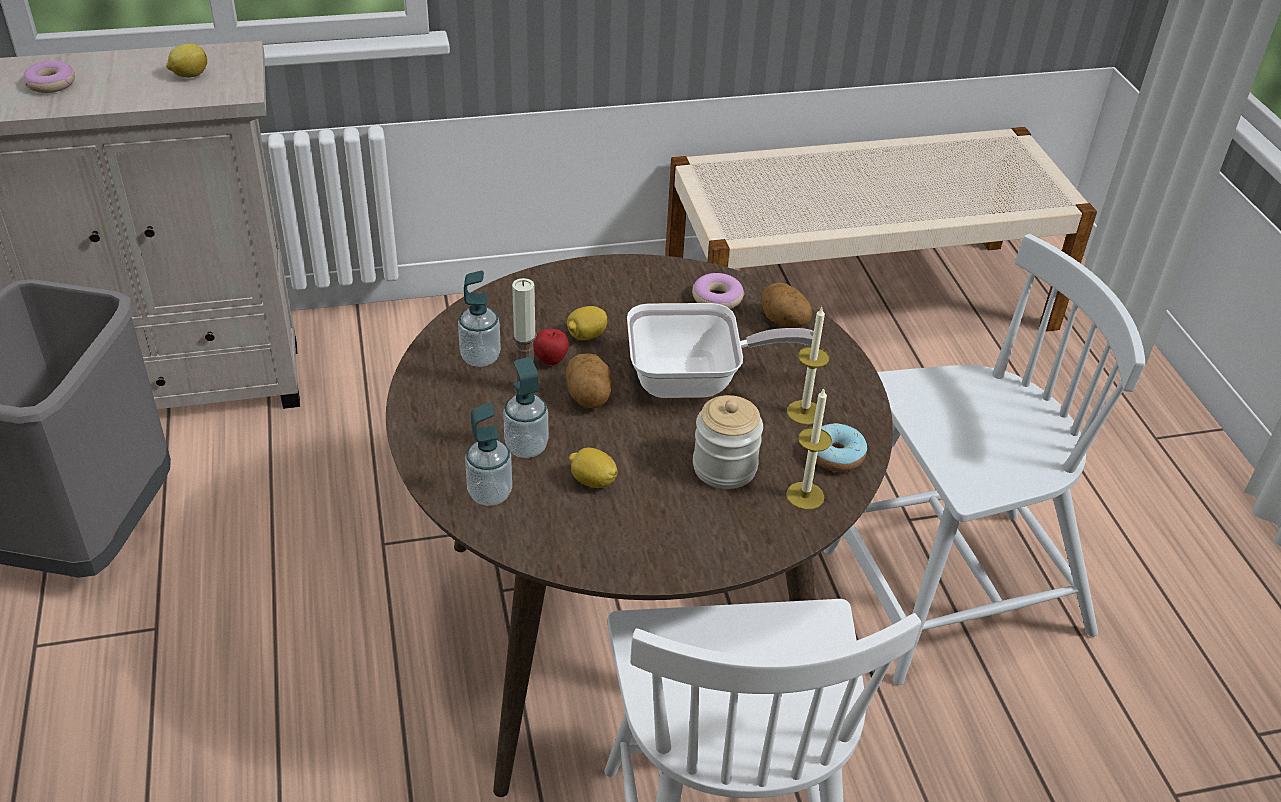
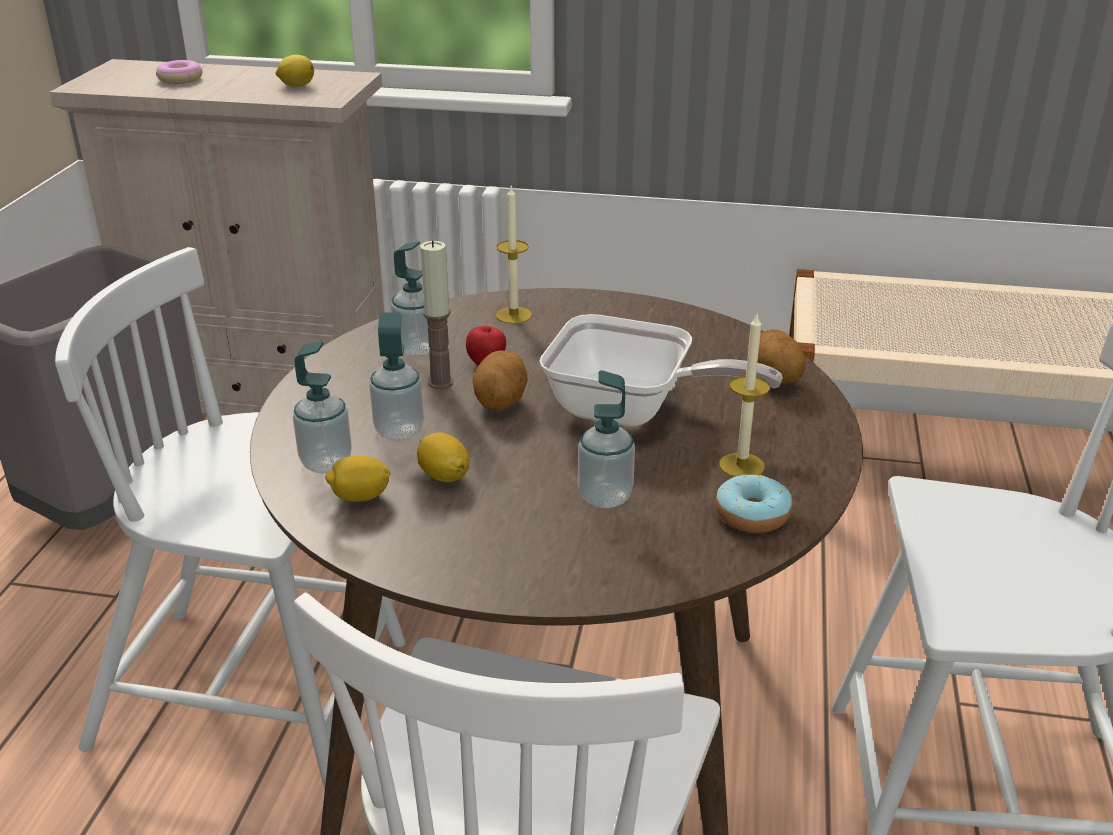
camera: 25 degrees right, 10 degrees down
lemon [567,306,607,340] -> lemon moved to [325,456,390,502]
donut [692,273,744,309] -> none
jar [693,395,763,489] -> soap dispenser [578,370,635,508]
candle [786,389,832,510] -> candle moved to [496,186,532,324]
none -> white chair [55,247,406,789]

